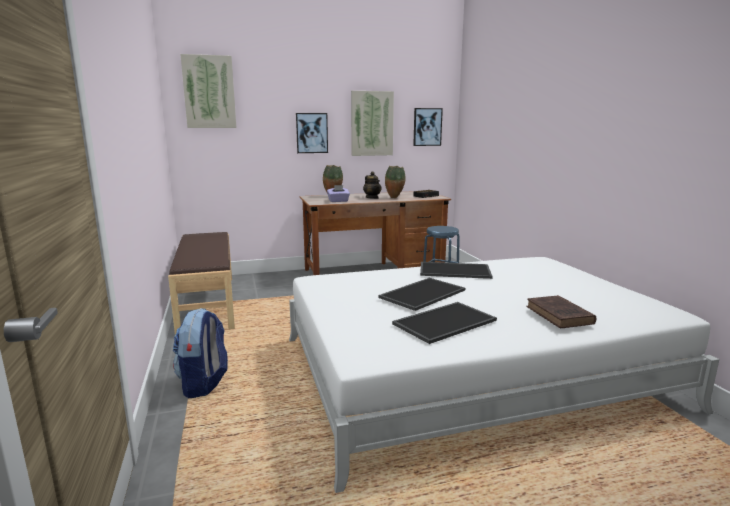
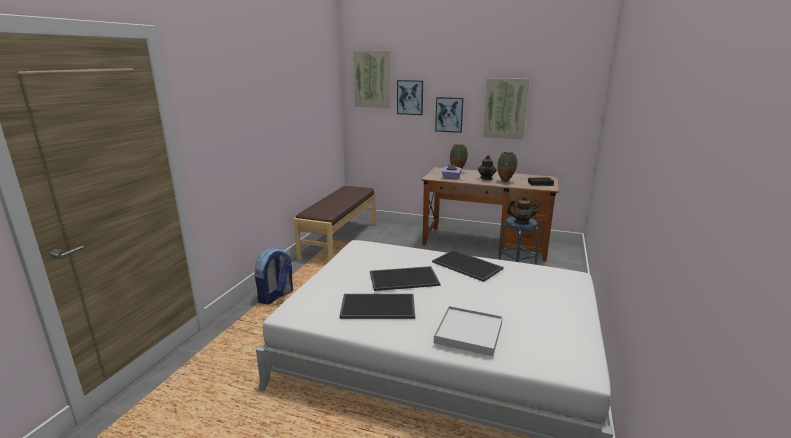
camera: 35 degrees right, 5 degrees up
picture [413,108,443,146] -> picture moved to [397,80,423,115]
brown book [526,295,596,328] -> white tray [434,306,503,356]
none -> teapot [507,196,540,224]

